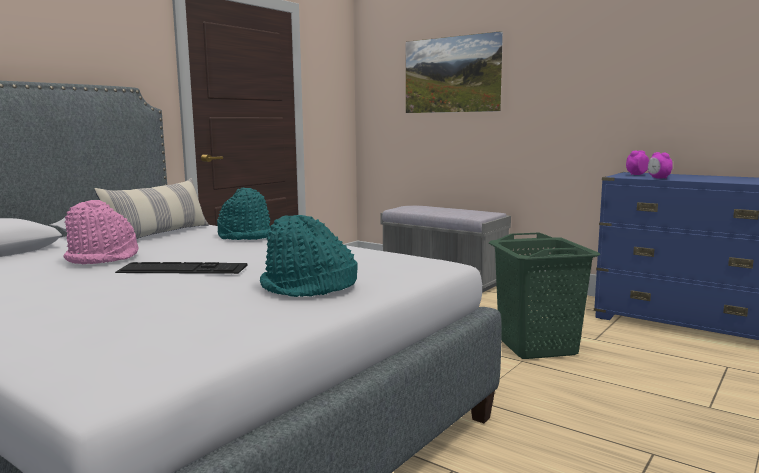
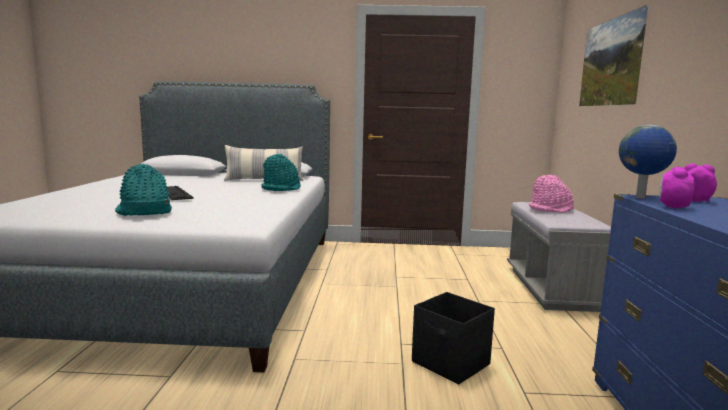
camera: 55 degrees right, 0 degrees up
pink hat [63,200,138,264] -> pink hat moved to [529,175,574,213]
green laundry basket [489,233,600,359] -> black storage box [412,292,495,384]
none -> globe [619,124,677,198]

